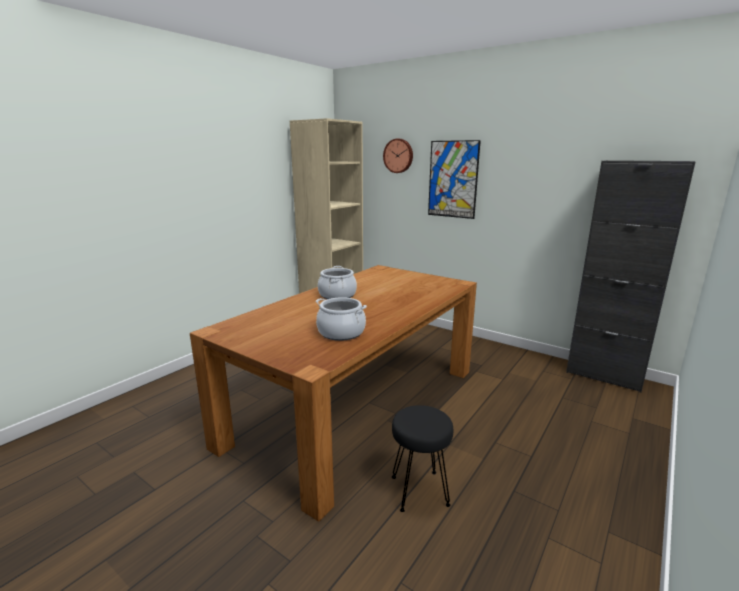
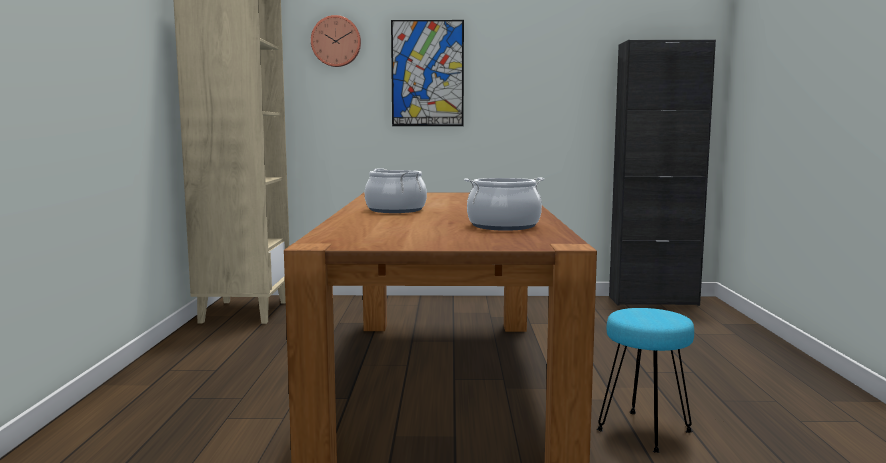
camera: 35 degrees left, 10 degrees down
black stool [392,405,453,512] -> turquoise stool [597,308,694,453]

